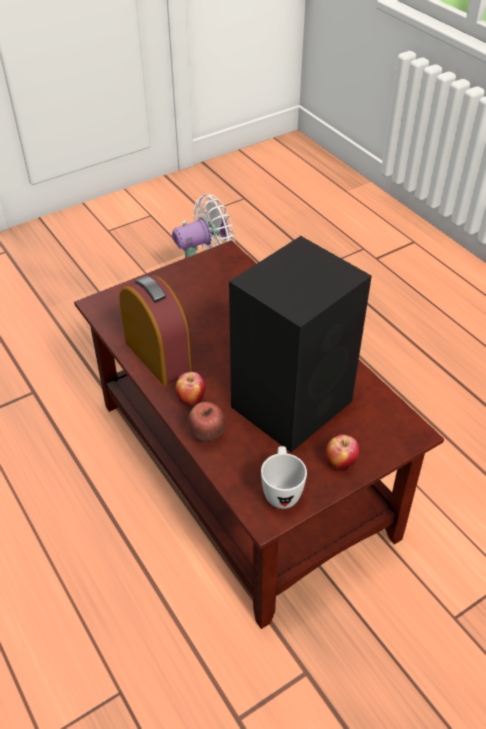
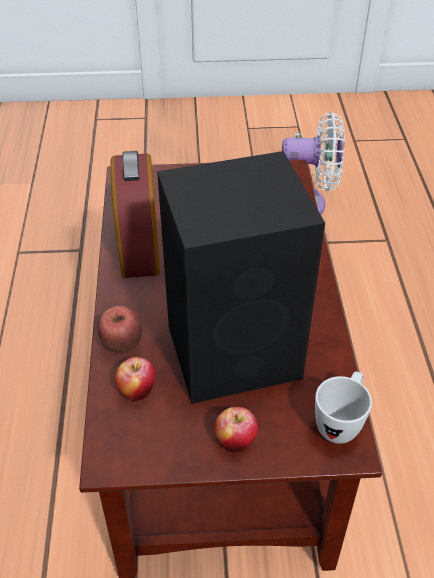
camera: 30 degrees right, 0 degrees up
apple [176,372,205,406] -> apple moved to [115,357,155,401]
white mug [261,446,307,509] -> white mug moved to [315,372,372,444]

